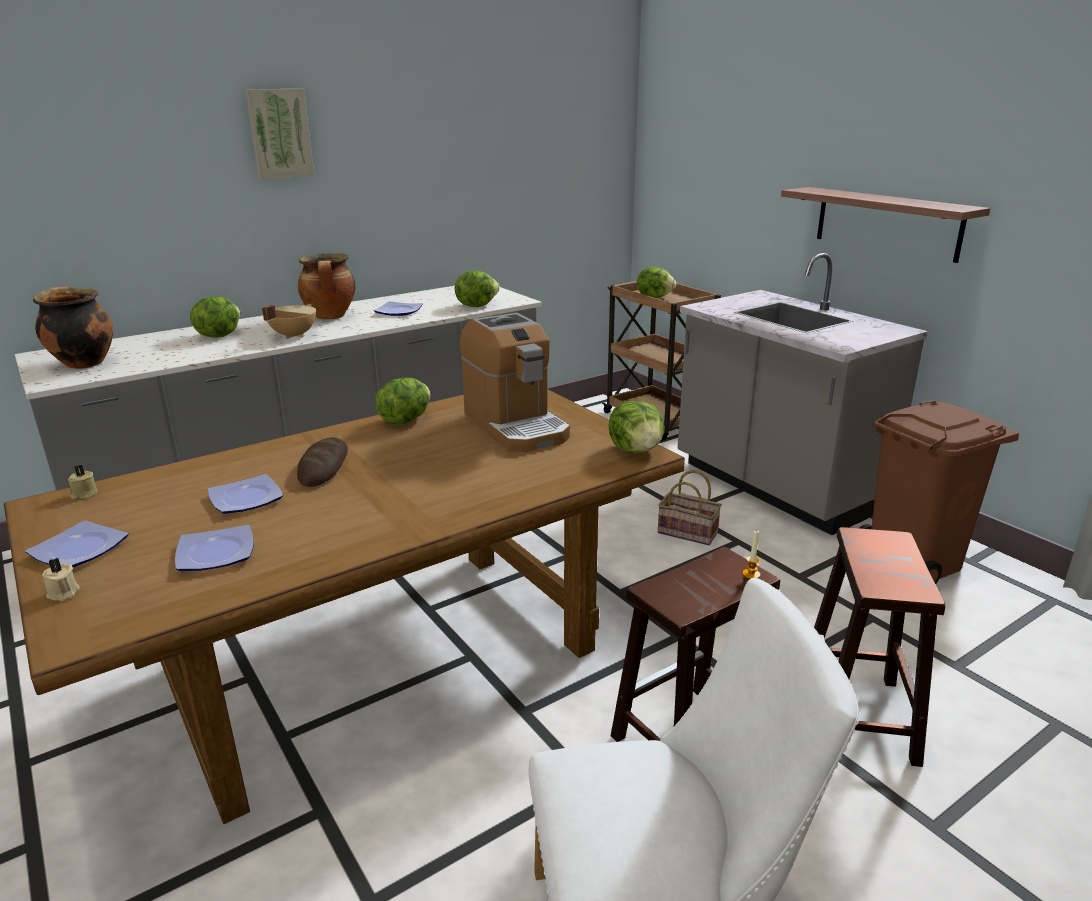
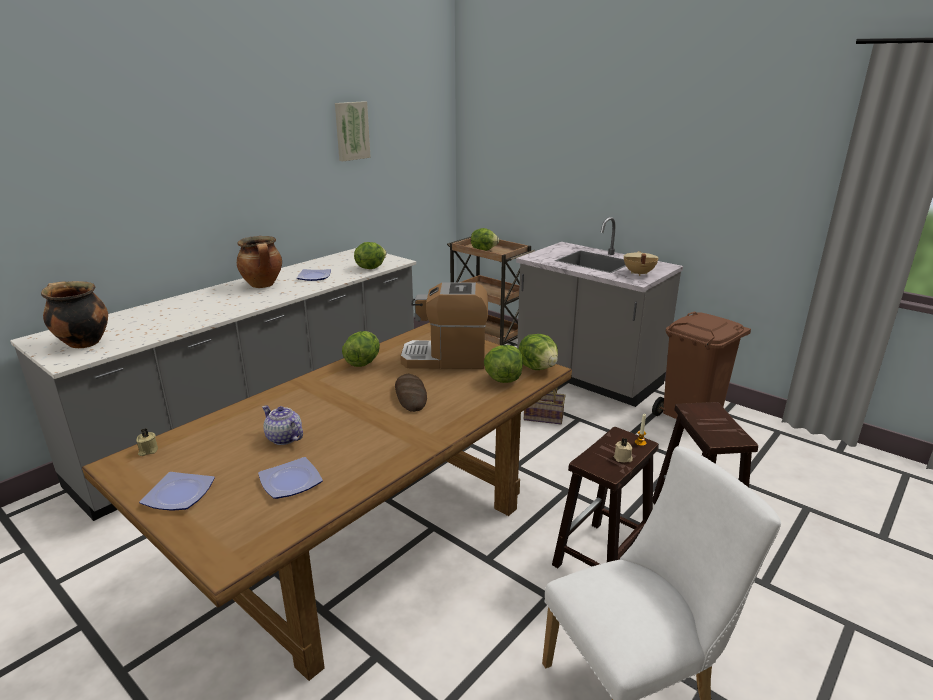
camera: 15 degrees left, 0 degrees up
beige candle [42,558,80,601] -> beige candle moved to [614,438,633,462]
lettuce [190,297,240,338] -> lettuce moved to [484,345,523,383]
plate [208,474,283,514] -> teapot [262,405,303,445]
picture [245,89,314,179] -> picture moved to [335,101,371,161]
beige cooking pot [262,304,316,339] -> beige cooking pot moved to [623,251,658,276]
bread [297,437,348,487] -> bread moved to [395,374,427,412]
coffee machine [460,313,570,452] -> coffee machine turned 135 degrees clockwise [400,282,488,369]
shelf [781,187,991,263] -> none

